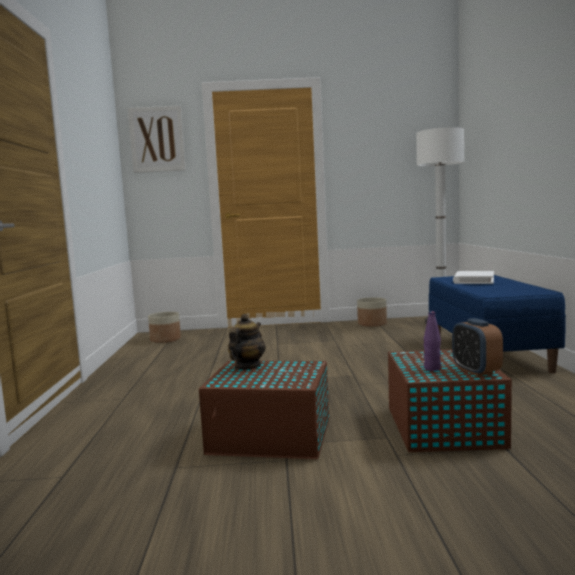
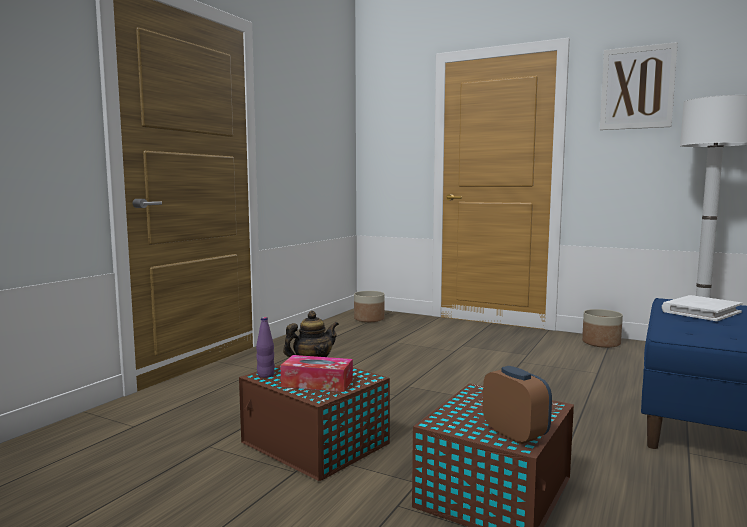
camera: 30 degrees right, 0 degrees up
picture [128,106,186,173] -> picture moved to [600,42,678,130]
purple bottle [424,311,441,371] -> purple bottle moved to [256,317,275,378]
alarm clock [452,318,503,376] -> alarm clock turned 135 degrees clockwise [483,366,552,445]
none -> tissue box [281,355,353,392]

